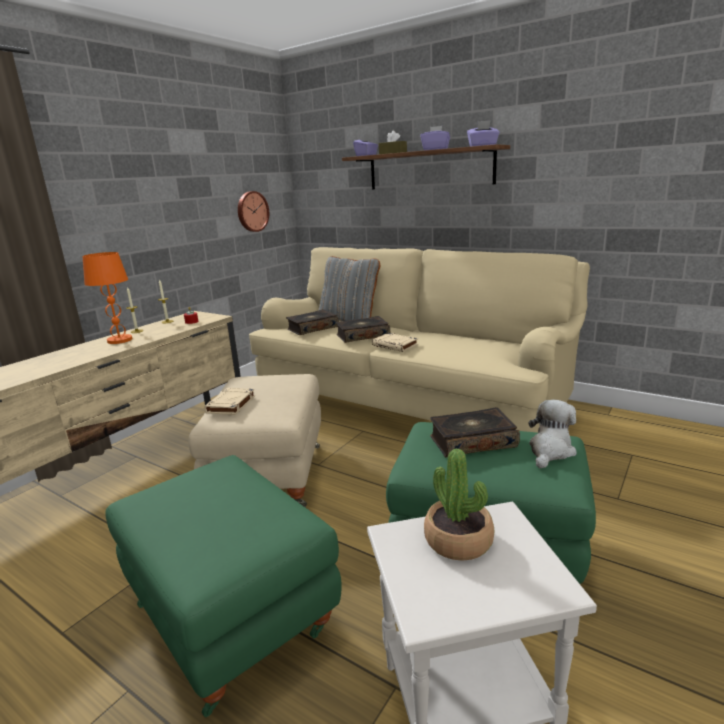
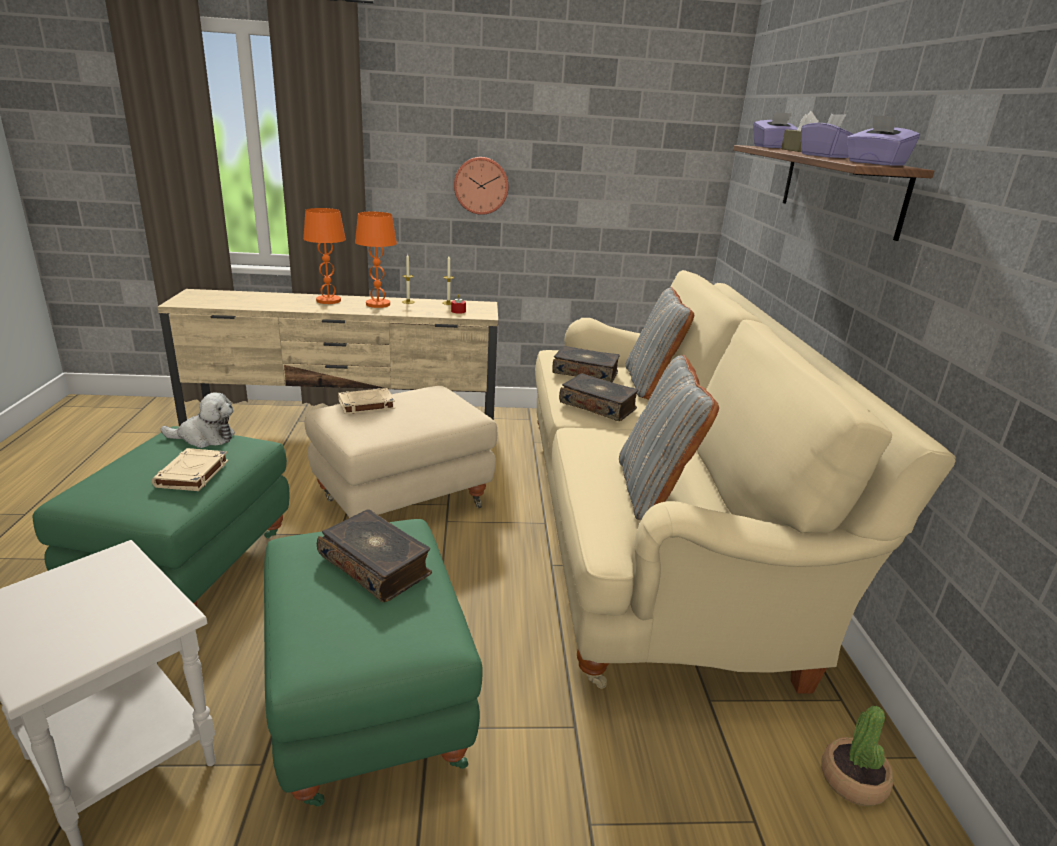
camera: 50 degrees right, 5 degrees up
wall clock [238,191,269,232] -> wall clock moved to [454,157,509,215]
beige book [372,333,418,352] -> beige book moved to [152,448,228,491]
potted plant [424,449,494,561] -> potted plant moved to [821,706,893,806]
plush toy [528,400,577,468] -> plush toy moved to [160,392,235,448]
none -> orange table lamp [303,208,346,304]
none -> grey pillow [619,355,719,520]

